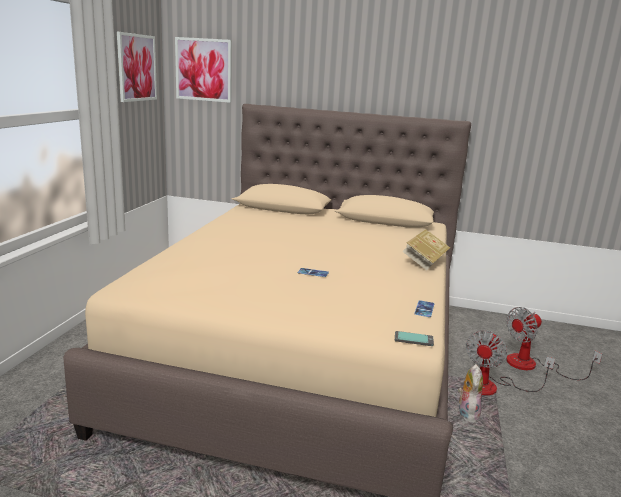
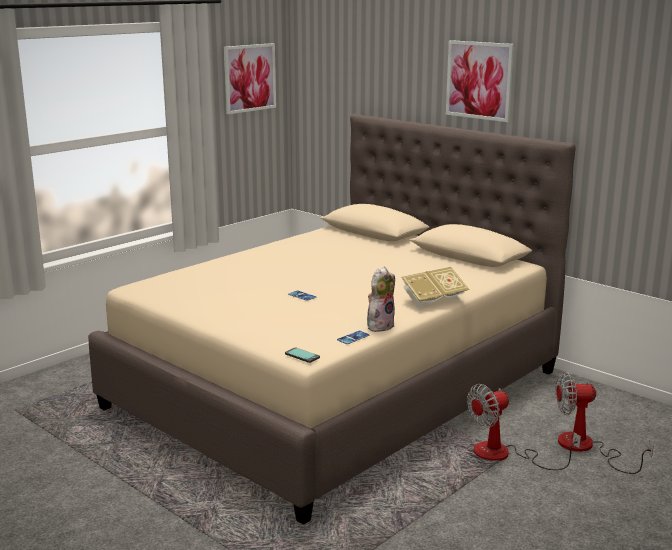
camera: 30 degrees right, 0 degrees up
picture [175,37,232,103] -> picture moved to [446,40,515,122]
plush toy [458,364,483,423] -> plush toy moved to [367,267,395,332]

